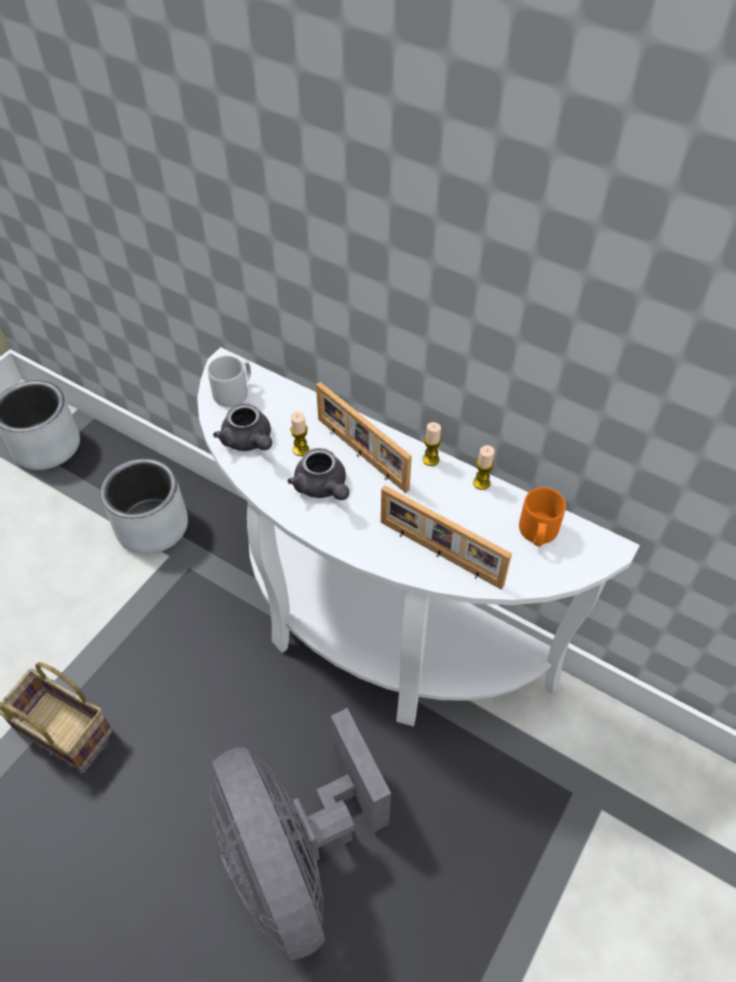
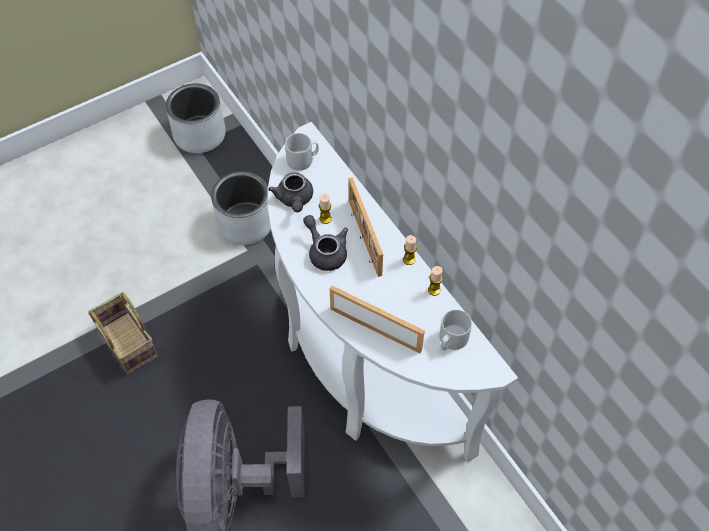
camera: 25 degrees right, 5 degrees up
grey teapot [288,448,349,500] -> grey teapot turned 150 degrees clockwise [303,215,348,271]
picture frame [381,485,512,590] -> picture frame turned 150 degrees clockwise [330,286,425,354]
orange mug [519,487,566,546] -> grey mug [439,309,472,350]

